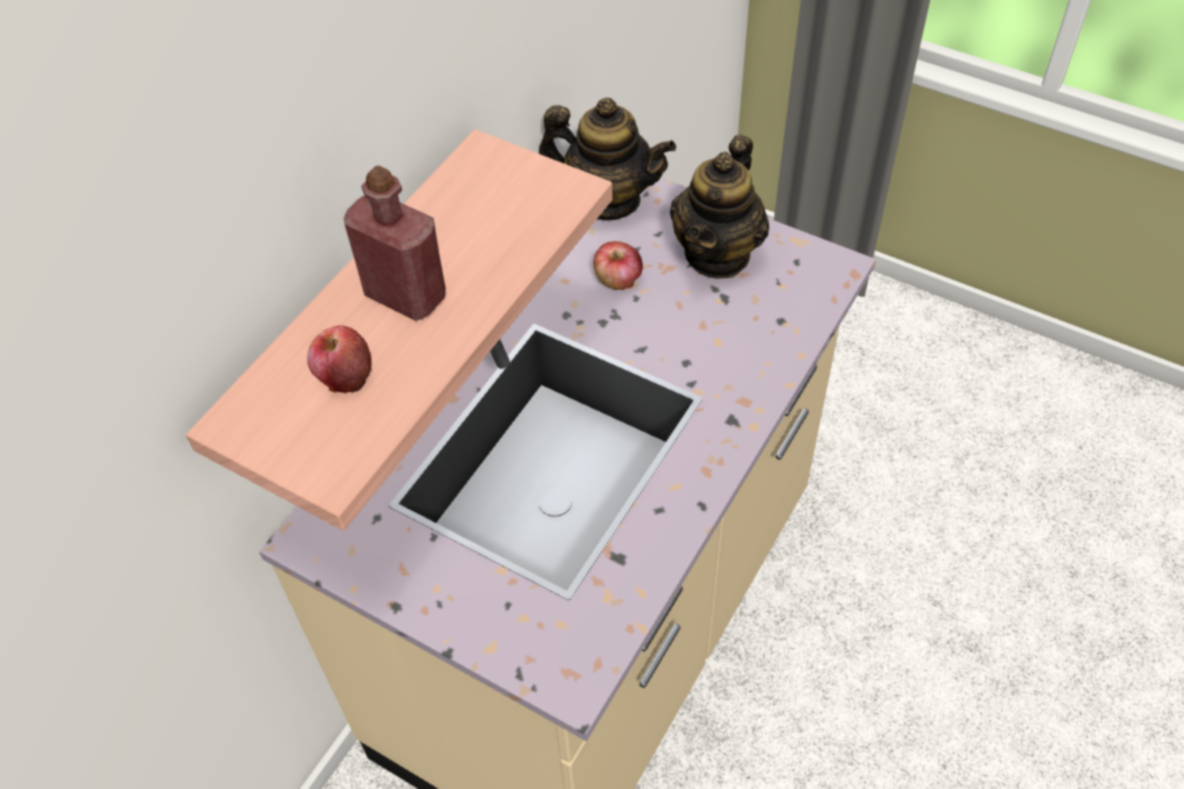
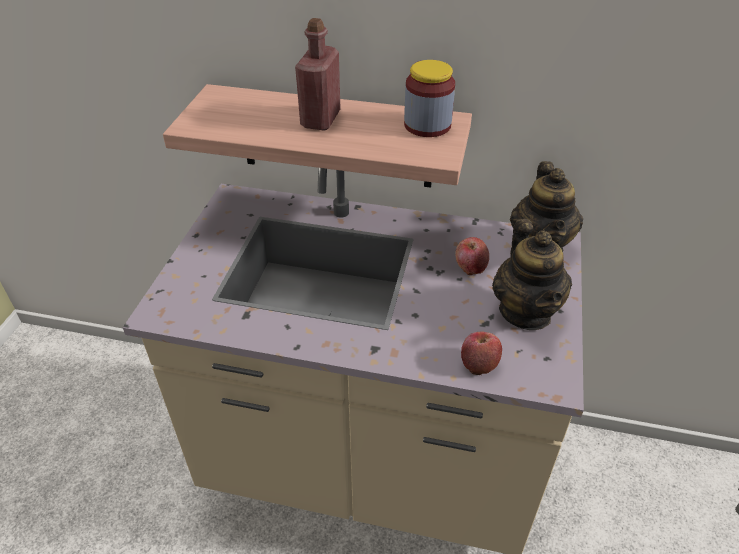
camera: 70 degrees right, 10 degrees down
apple [307,325,372,393] -> apple moved to [461,332,502,375]
teapot [670,135,769,279] -> teapot turned 105 degrees counterclockwise [492,219,572,330]
none -> jar [404,60,455,137]

